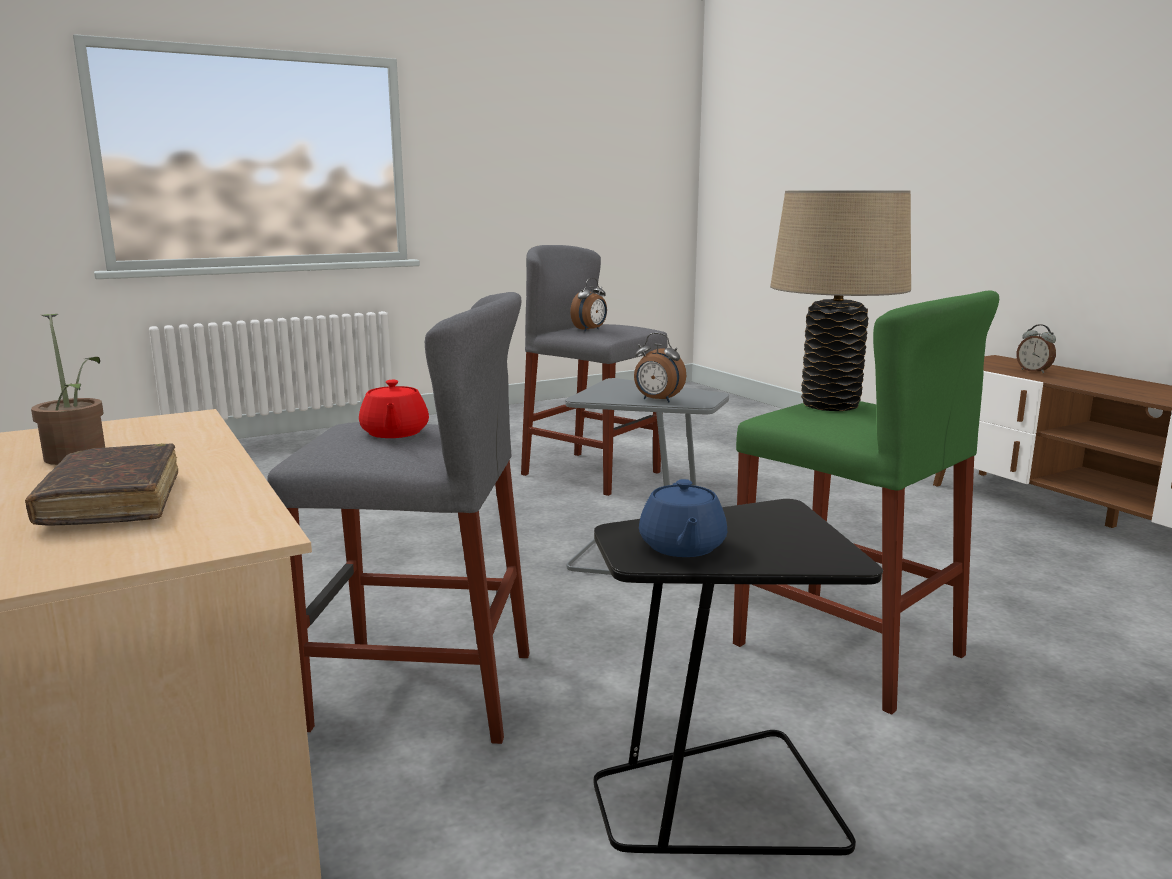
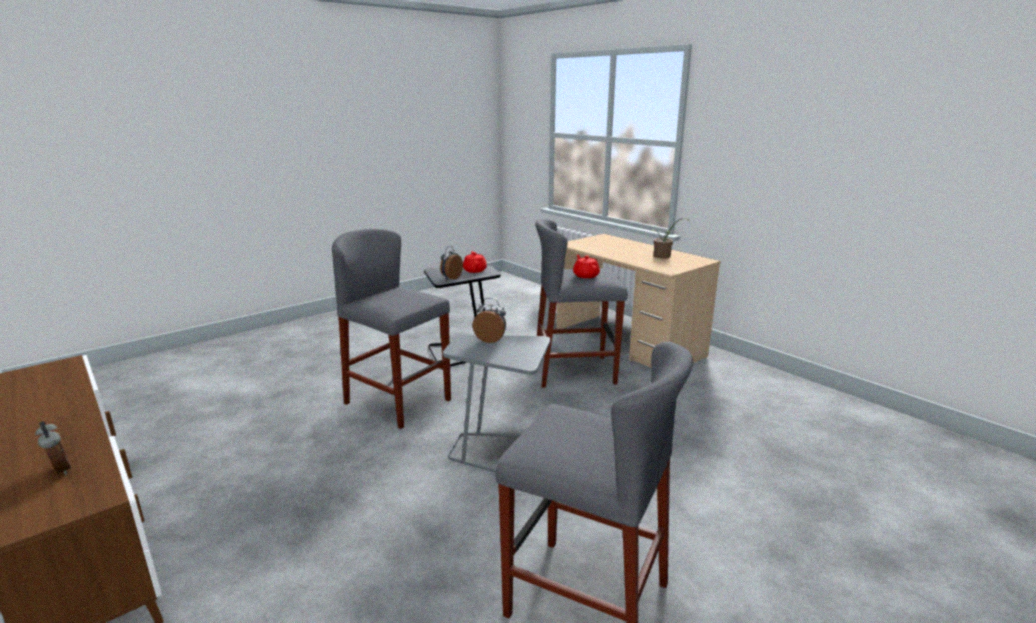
camera: 170 degrees right, 5 degrees up
brown book [25,443,178,526] -> none
alarm clock [570,278,607,331] -> alarm clock moved to [440,246,463,280]
blue teapot [639,479,727,557] -> red teapot [463,251,487,273]
green stool [733,290,999,715] -> grey stool [332,229,451,429]
beige table lamp [770,190,911,411] -> none

